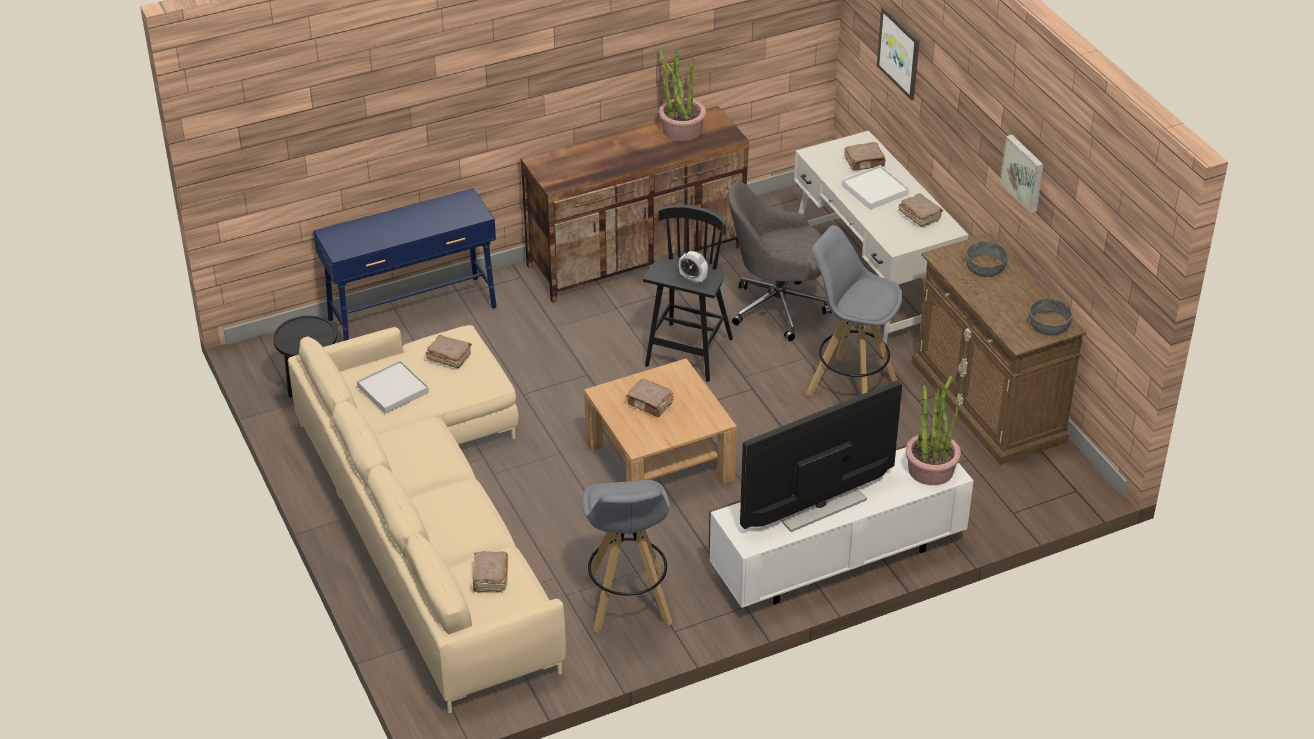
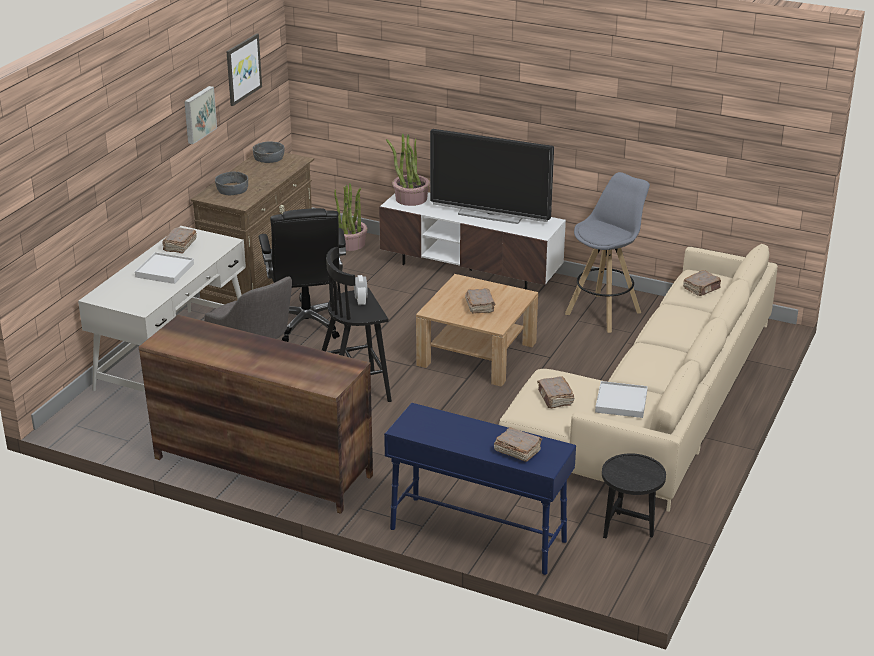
camera: 130 degrees left, 10 degrees down
potted plant [658,48,706,141] -> potted plant moved to [334,183,368,251]
grey stool [806,225,903,397] -> black office chair [259,208,346,342]
brown book [844,142,886,170] -> brown book moved to [494,427,542,462]
picture [877,6,920,101] -> picture moved to [226,34,262,106]

